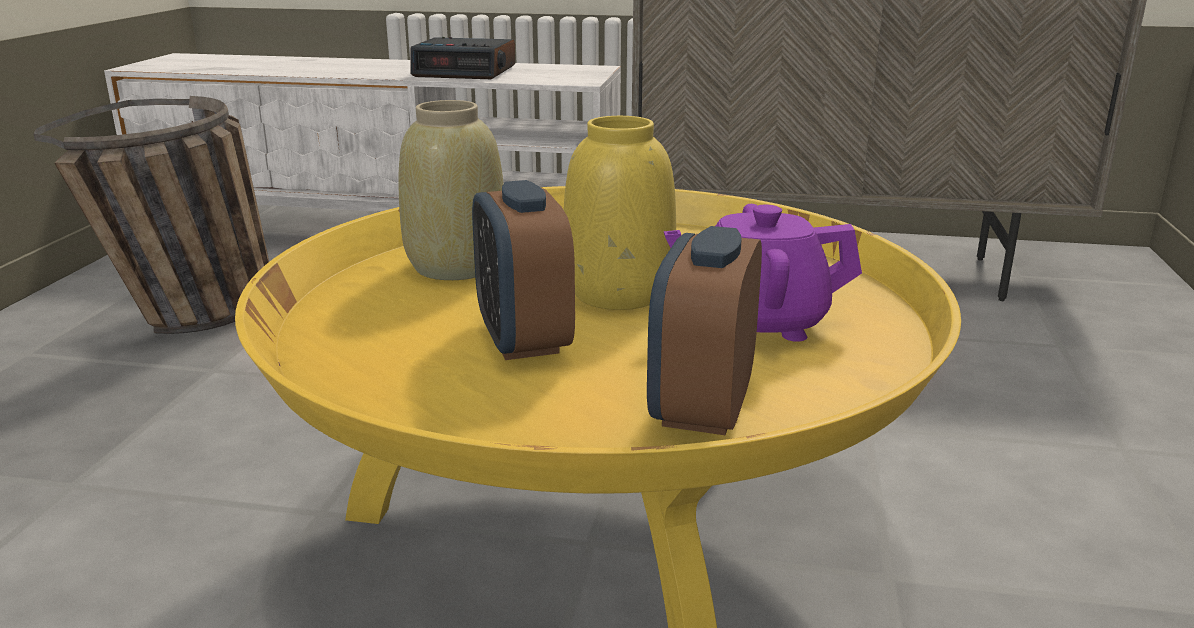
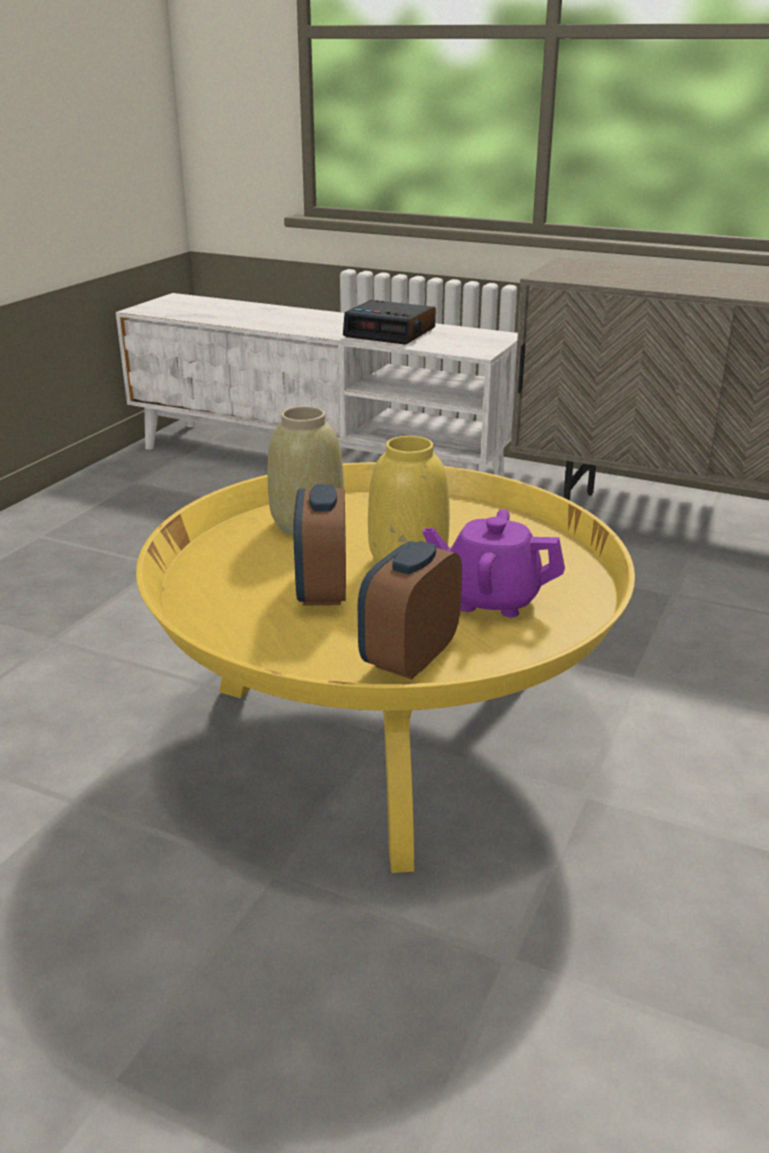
camera: 15 degrees right, 5 degrees up
basket [33,96,269,334] -> none

